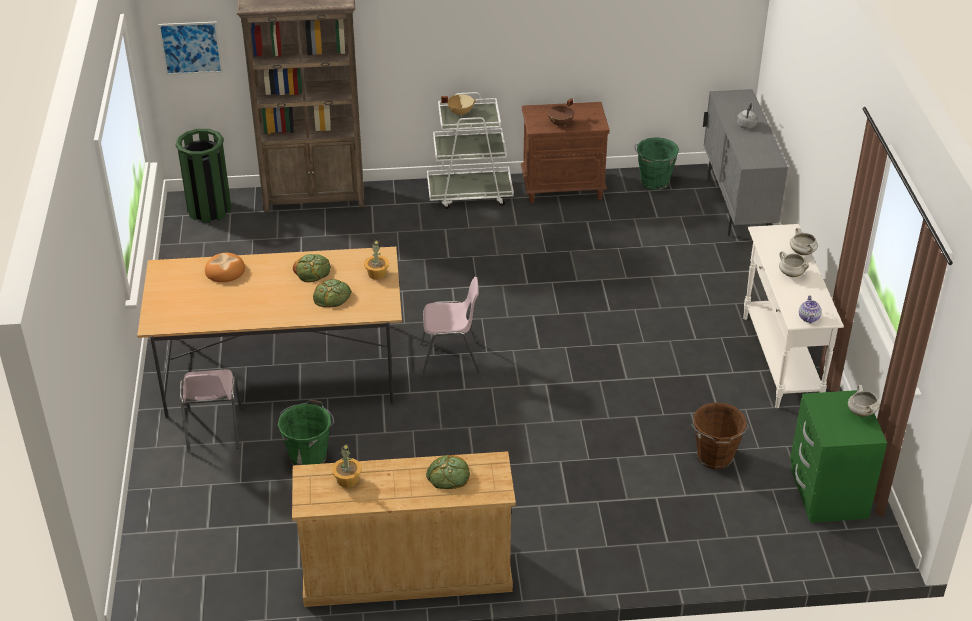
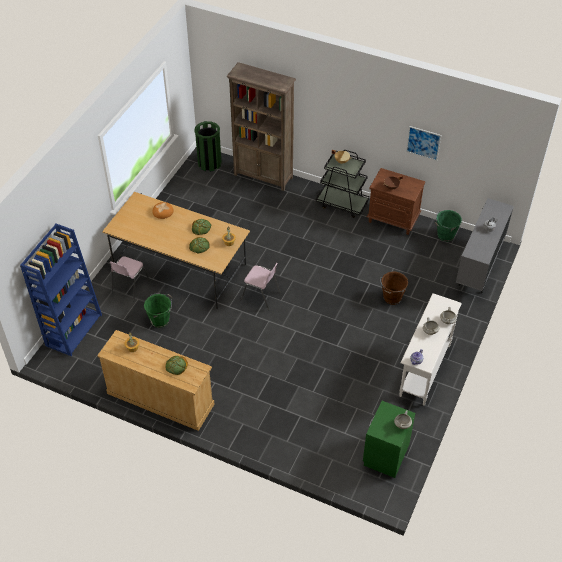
camera: 30 degrees right, 10 degrees up
picture [158,22,223,75] -> picture moved to [406,126,441,161]
white cart [427,92,514,209] -> black cart [316,150,370,218]
brown bucket [692,402,749,469] -> brown bucket moved to [380,271,408,305]
none -> blue bookcase [20,224,102,356]

